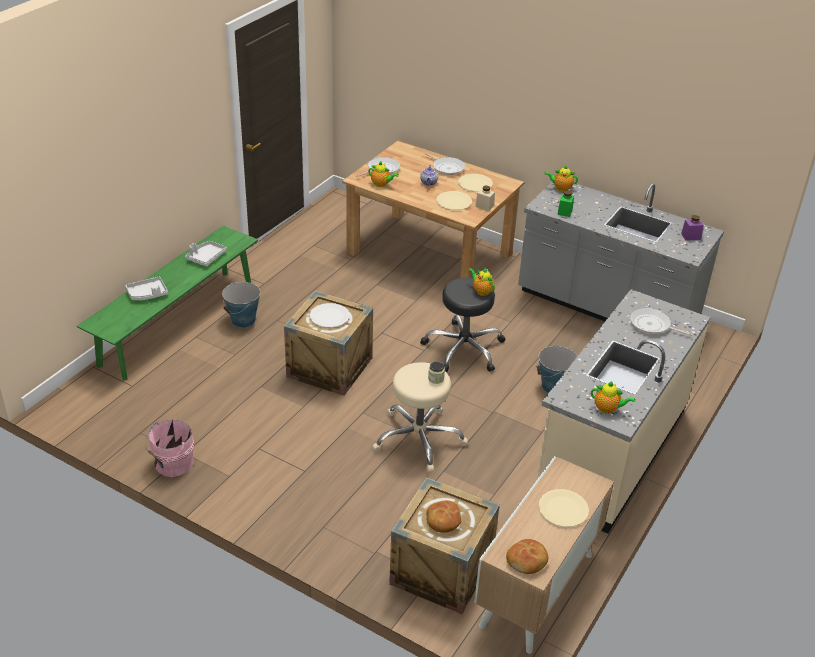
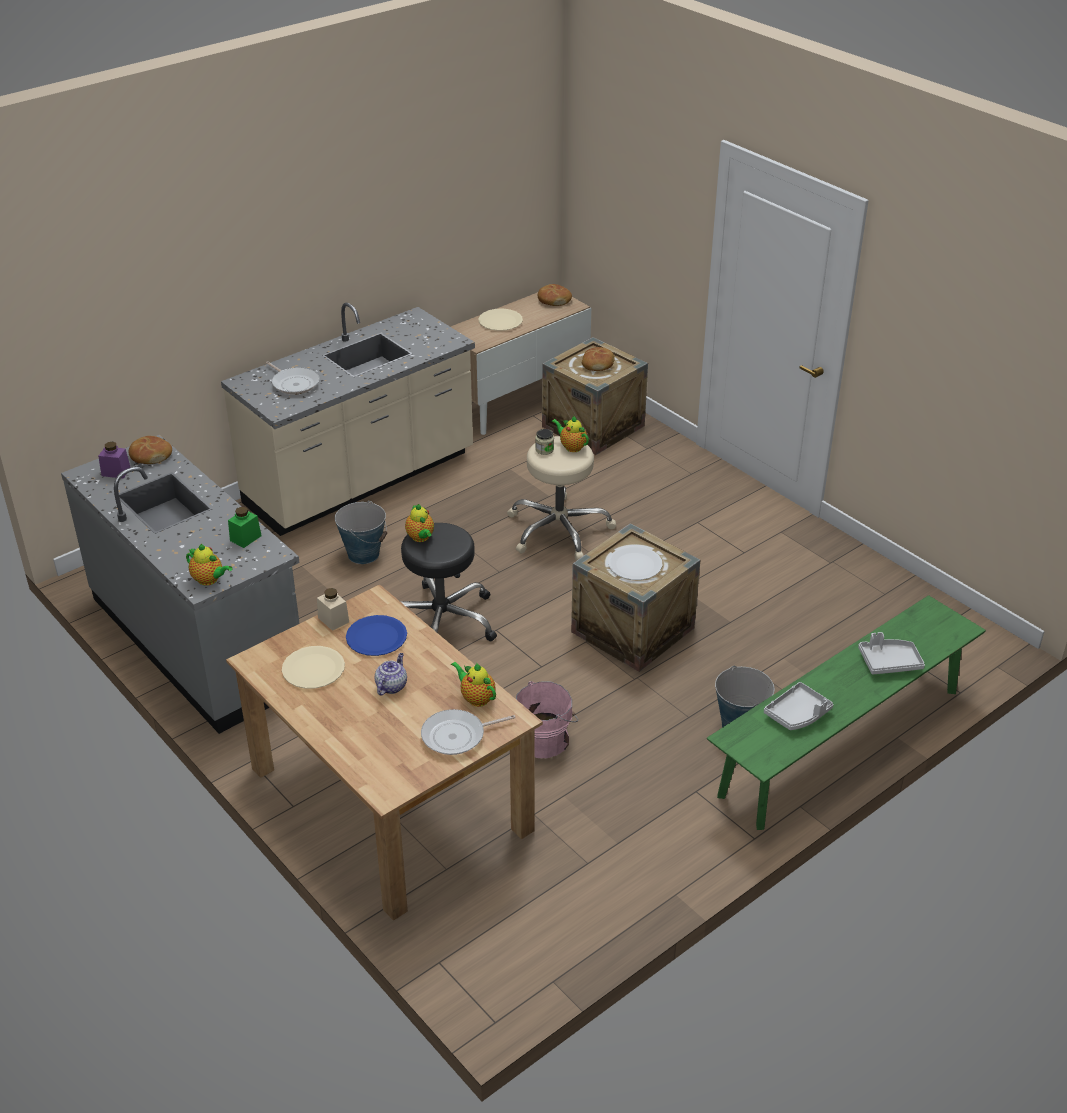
camera: 160 degrees left, 0 degrees up
pink bucket [145,419,194,477] -> pink bucket moved to [516,681,578,758]
frying pan [425,153,465,175] -> none
beige plate [437,191,472,210] -> blue plate [346,615,407,656]
teapot [591,382,635,414] -> teapot moved to [551,415,589,452]
none -> bread [129,436,172,464]

